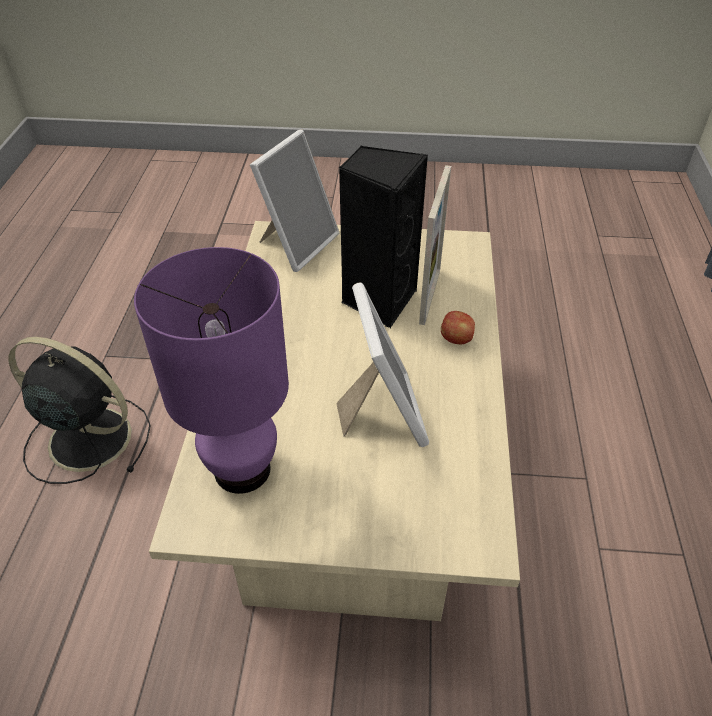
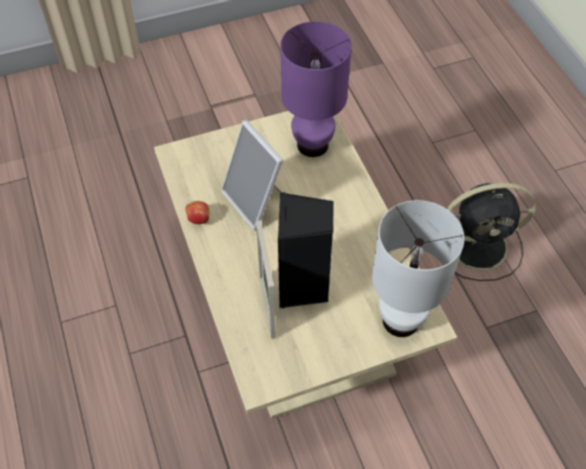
camera: 155 degrees right, 10 degrees up
picture frame [250,130,339,272] -> white table lamp [372,200,464,337]
apple [441,311,475,344] -> apple moved to [185,201,210,224]

